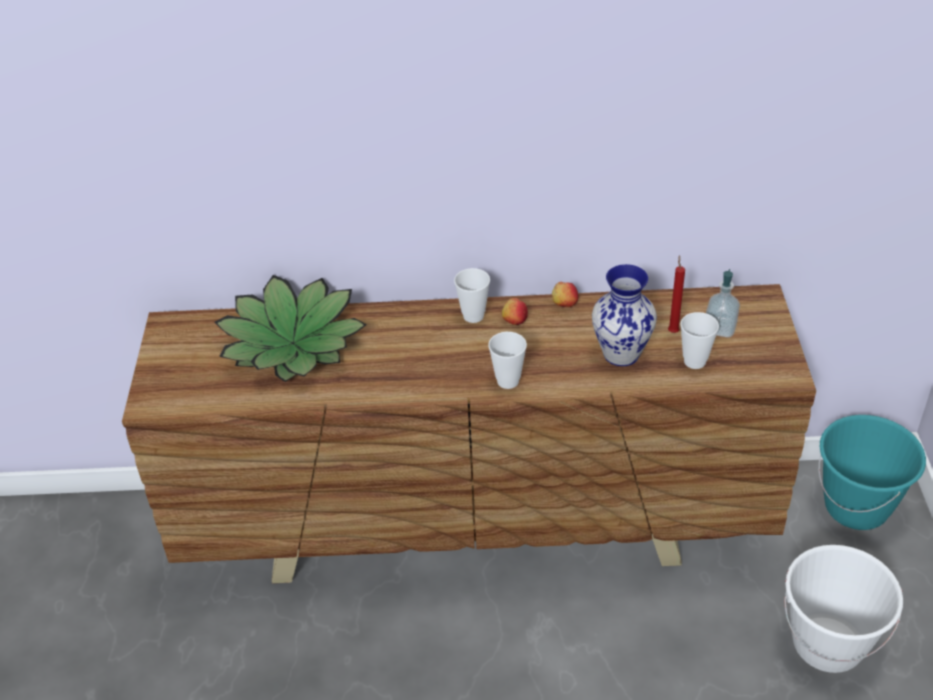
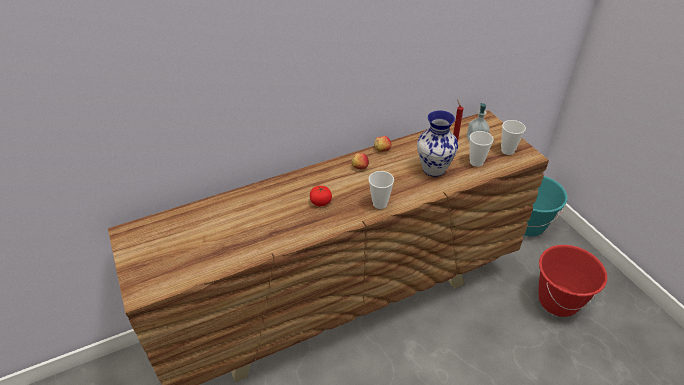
camera: 25 degrees left, 0 degrees up
potted plant [214,275,367,382] -> none
cup [454,268,490,323] -> cup moved to [501,120,526,155]
white bucket [784,545,903,673] -> red bucket [538,245,607,317]
none -> tomato [310,186,332,206]

